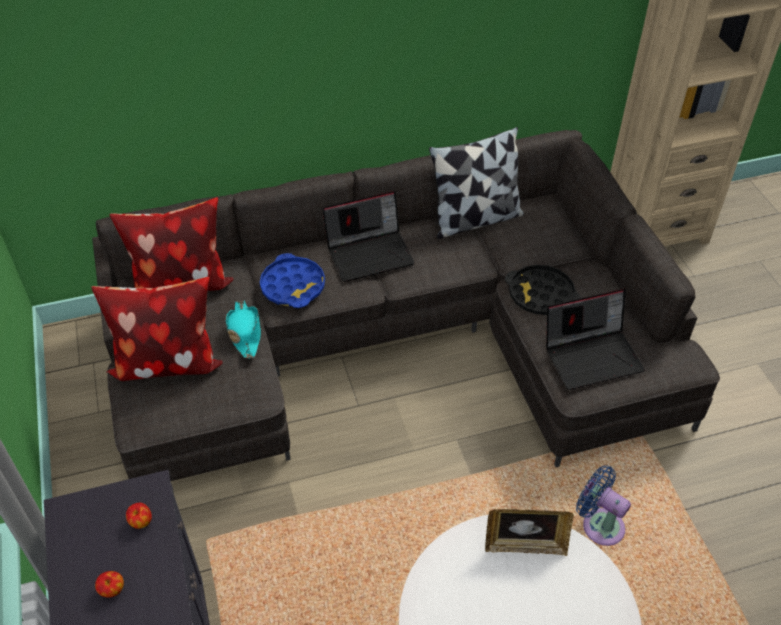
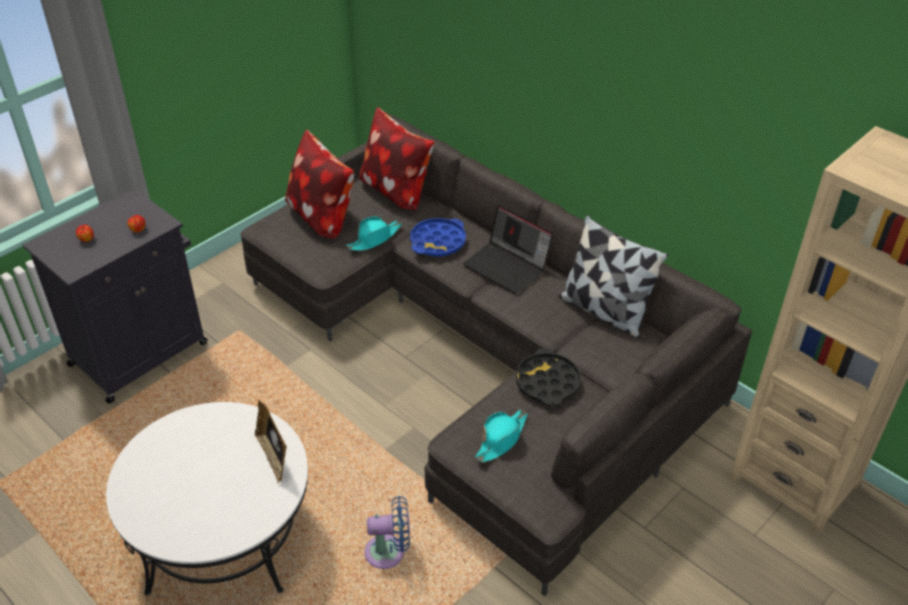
camera: 60 degrees right, 5 degrees down
laptop [546,289,645,390] -> turquoise hat [475,410,528,463]
blue fan [576,465,631,546] -> blue fan turned 75 degrees clockwise [365,496,410,569]

